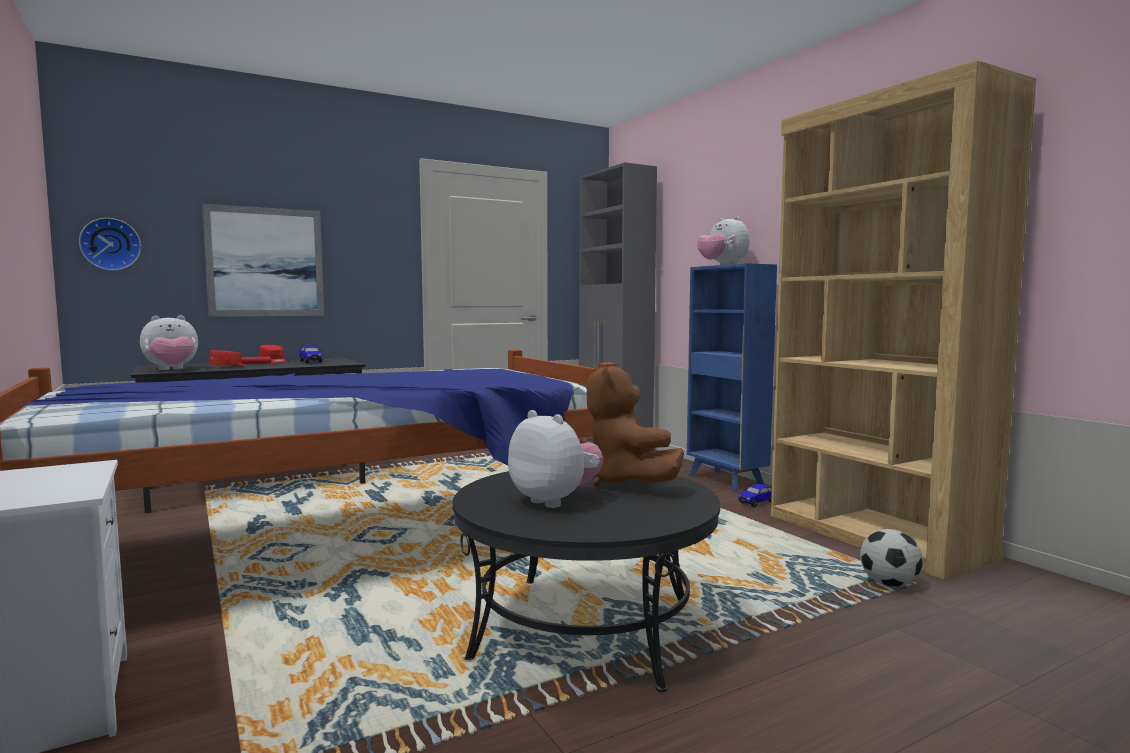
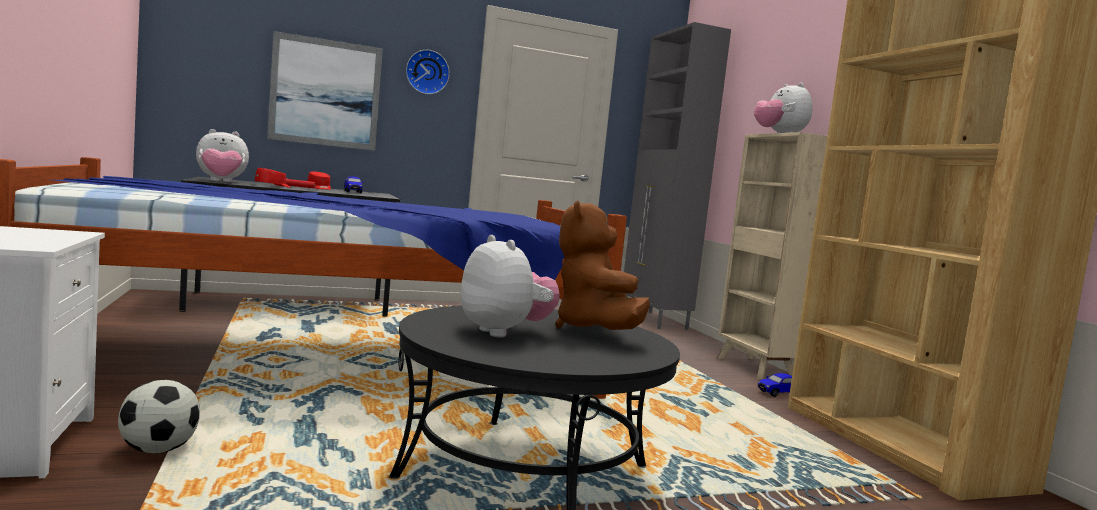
camera: 10 degrees right, 0 degrees up
wall clock [79,218,141,271] -> wall clock moved to [406,50,450,94]
blue bookcase [687,263,777,491] -> beige bookcase [717,132,827,379]
football [860,529,923,587] -> football moved to [118,380,200,453]

